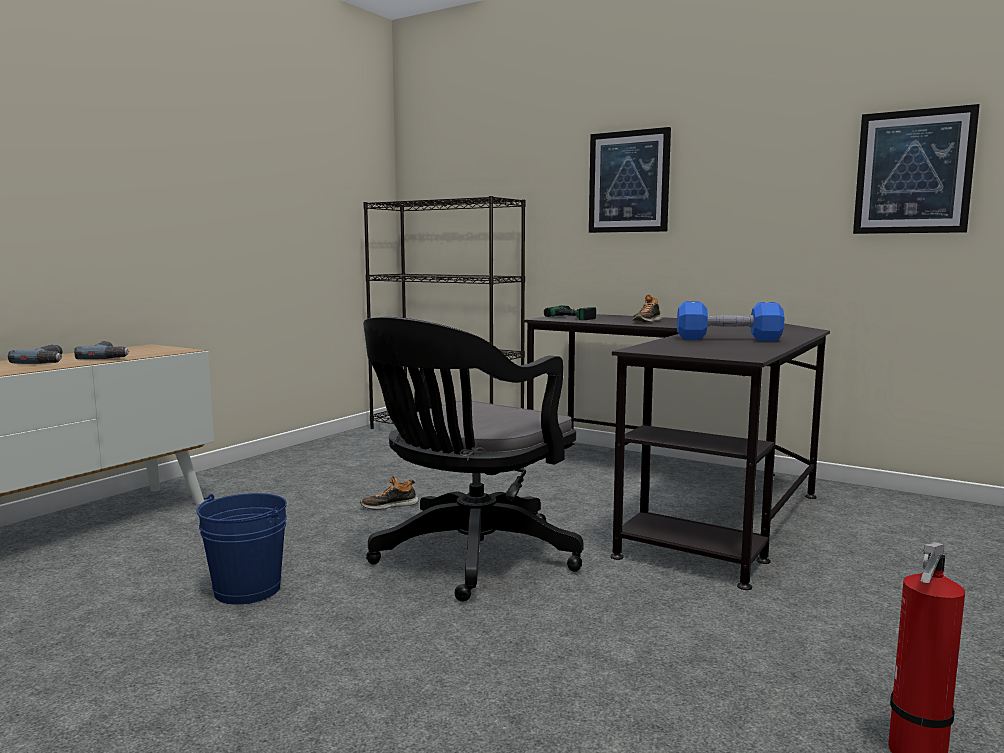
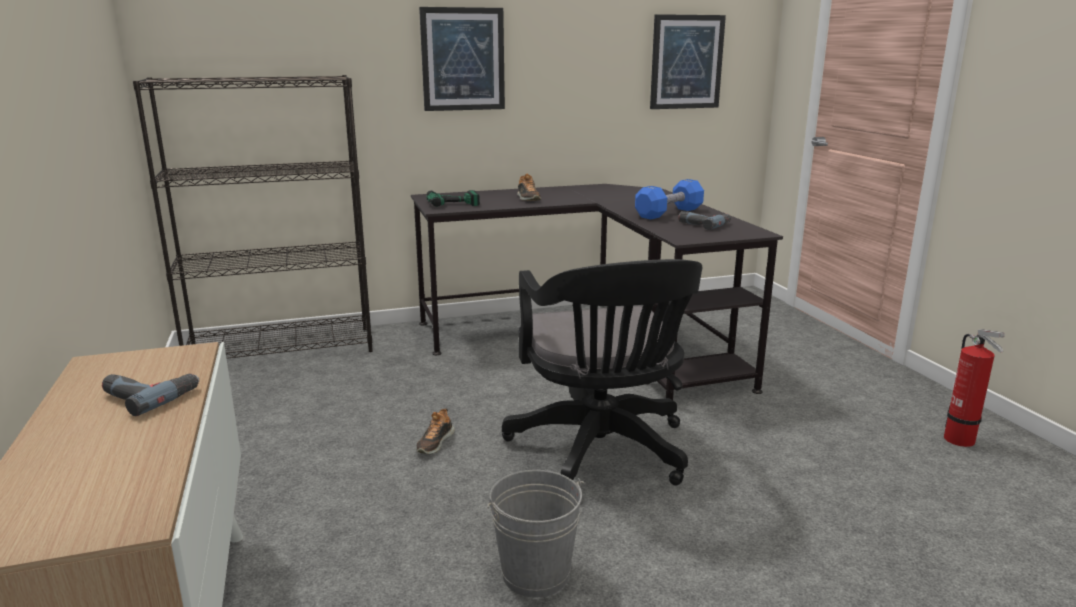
camera: 50 degrees left, 10 degrees up
power drill [8,345,63,364] -> power drill moved to [678,211,731,230]
blue bucket [196,493,287,605] -> grey bucket [487,470,586,597]

